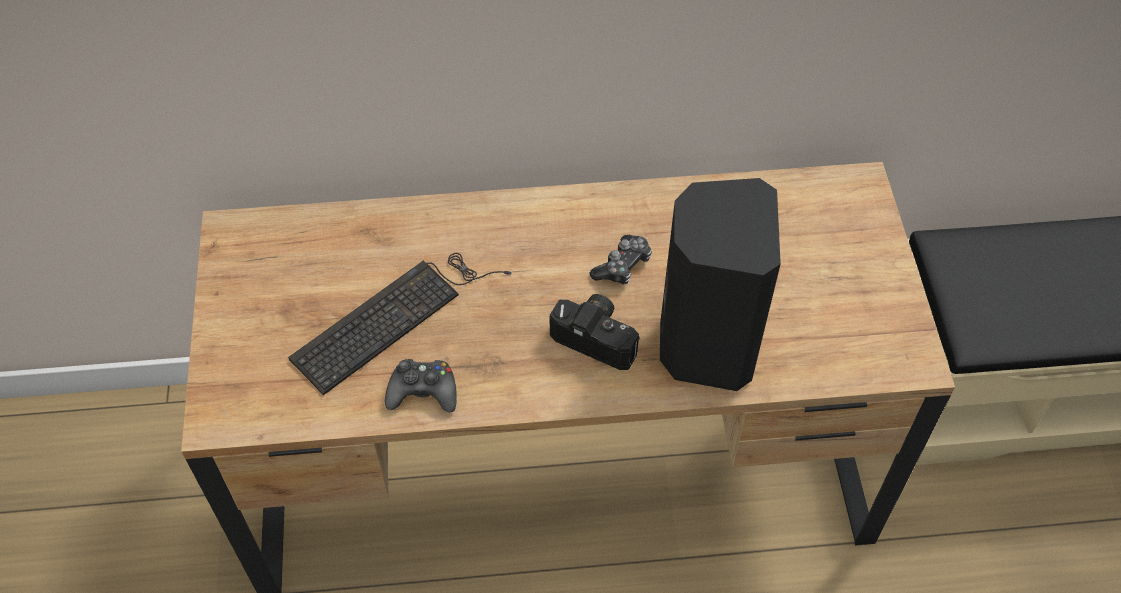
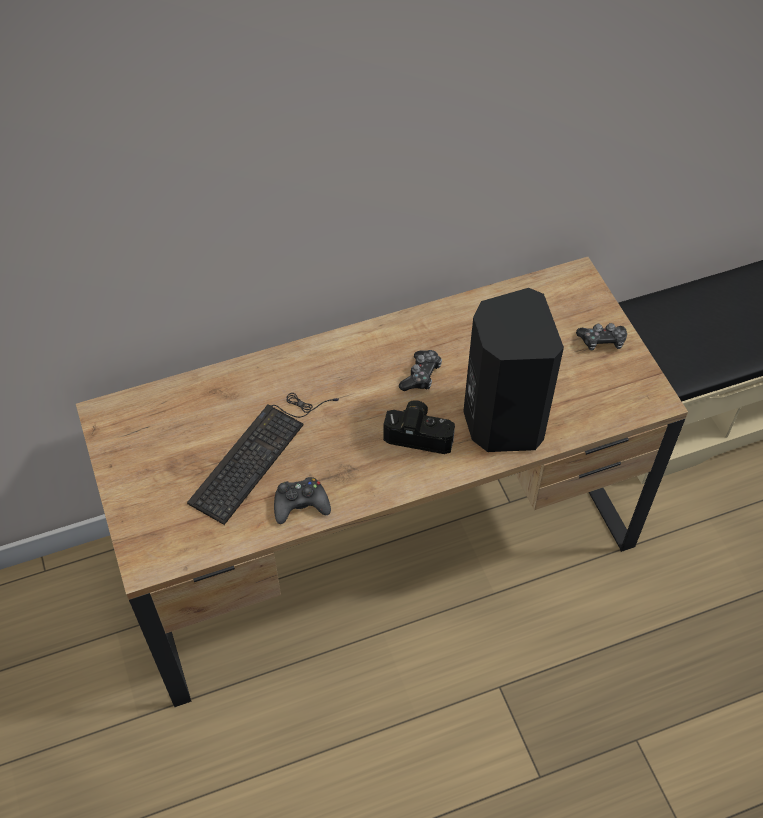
camera: 15 degrees left, 0 degrees up
none -> game controller [576,323,627,350]

